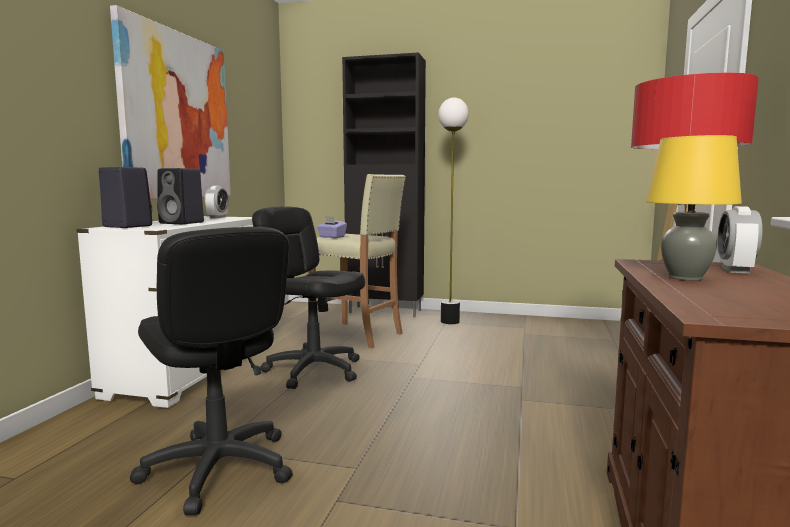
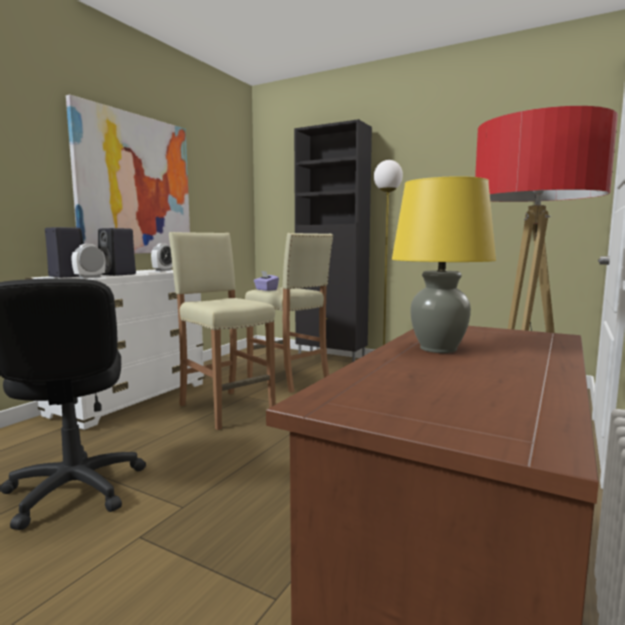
camera: 15 degrees right, 0 degrees up
black office chair [252,207,365,389] -> beige stool [169,232,276,430]
alarm clock [718,206,763,274] -> alarm clock moved to [71,244,105,278]

